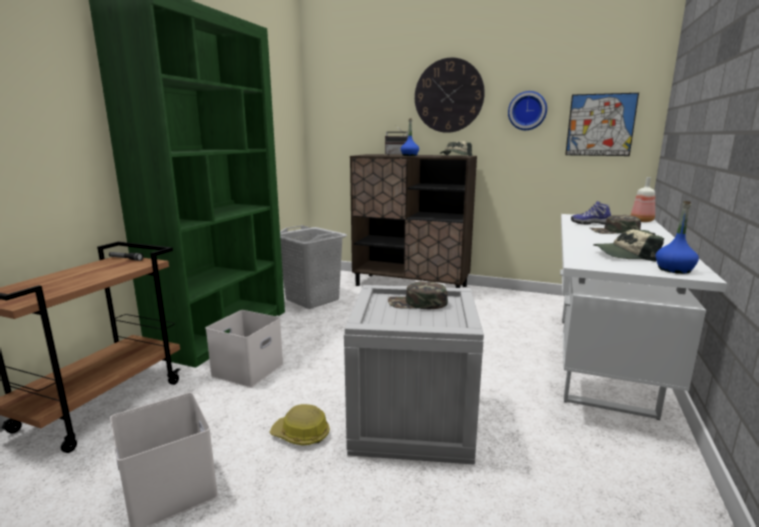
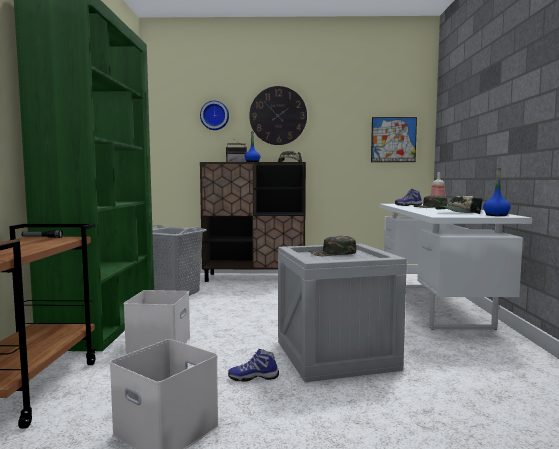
camera: 20 degrees left, 10 degrees down
hard hat [270,404,330,446] -> shoe [228,349,279,382]
wall clock [508,91,547,130] -> wall clock moved to [200,101,229,130]

